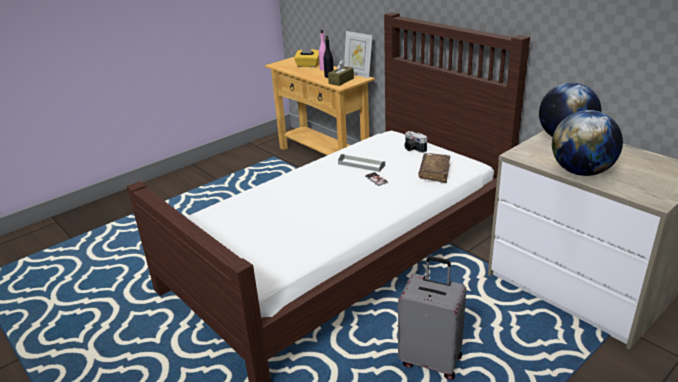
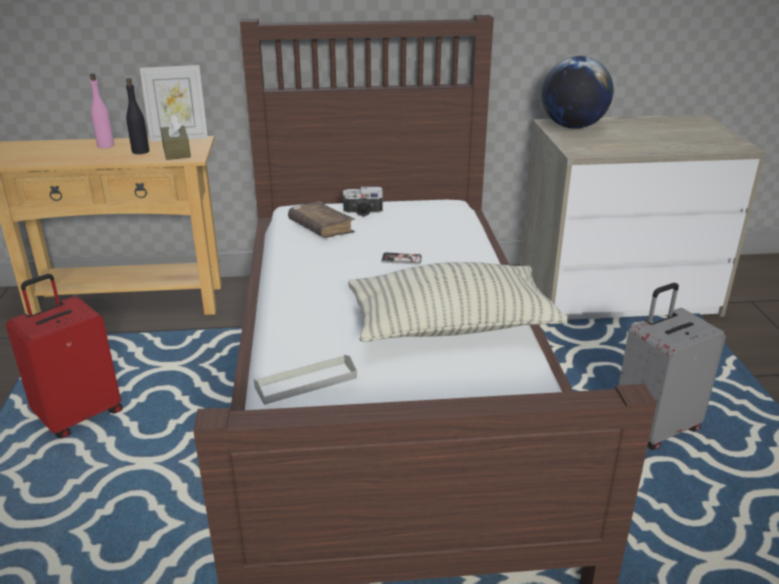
camera: 55 degrees left, 0 degrees up
yellow tissue box [294,47,319,67] -> none
grey tray [338,154,385,172] -> grey tray moved to [254,355,357,405]
brown book [419,153,451,183] -> brown book moved to [288,201,355,238]
globe [552,110,623,176] -> none
none -> red suitcase [6,274,123,438]
none -> pillow [348,262,568,342]

